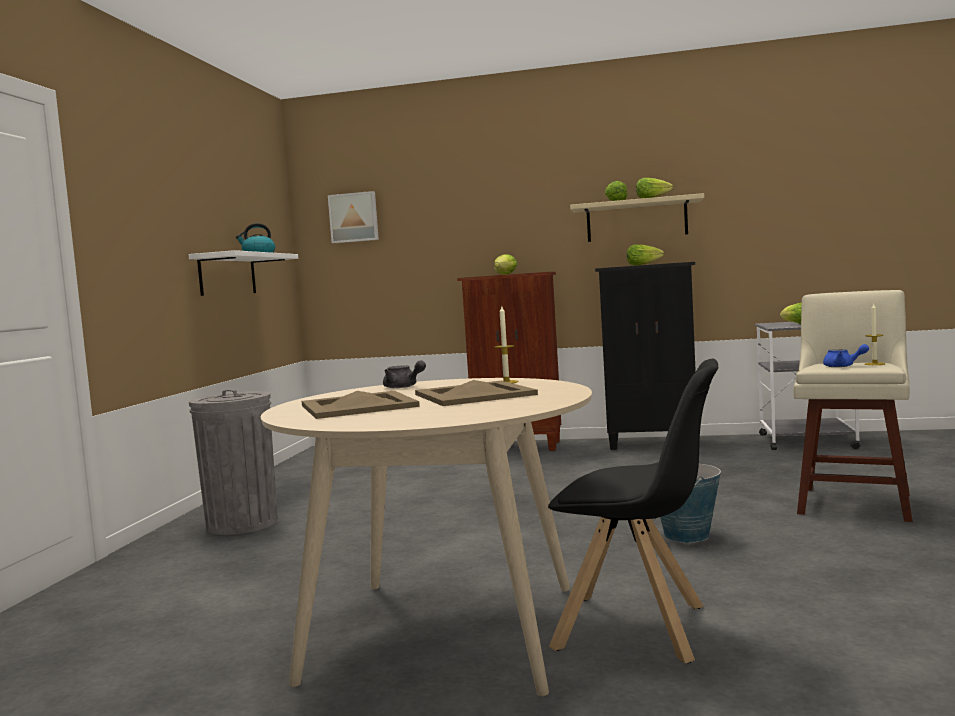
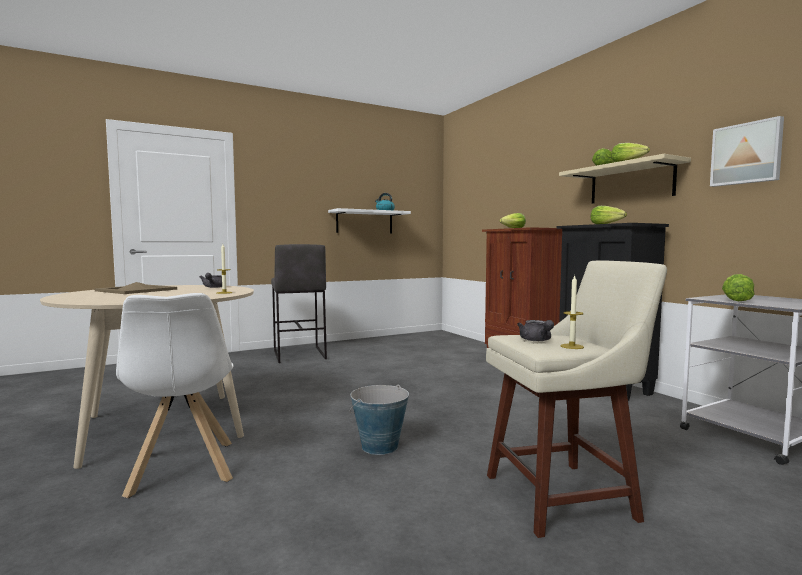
camera: 50 degrees right, 0 degrees up
grey trash can [189,389,277,535] -> grey stool [271,244,327,363]
picture [328,191,379,243] -> picture moved to [710,116,784,187]
beige tray [415,380,538,406] -> none
black chair [548,359,718,663] -> white chair [116,293,234,498]
blue teapot [823,344,869,367] -> grey teapot [517,320,554,341]

